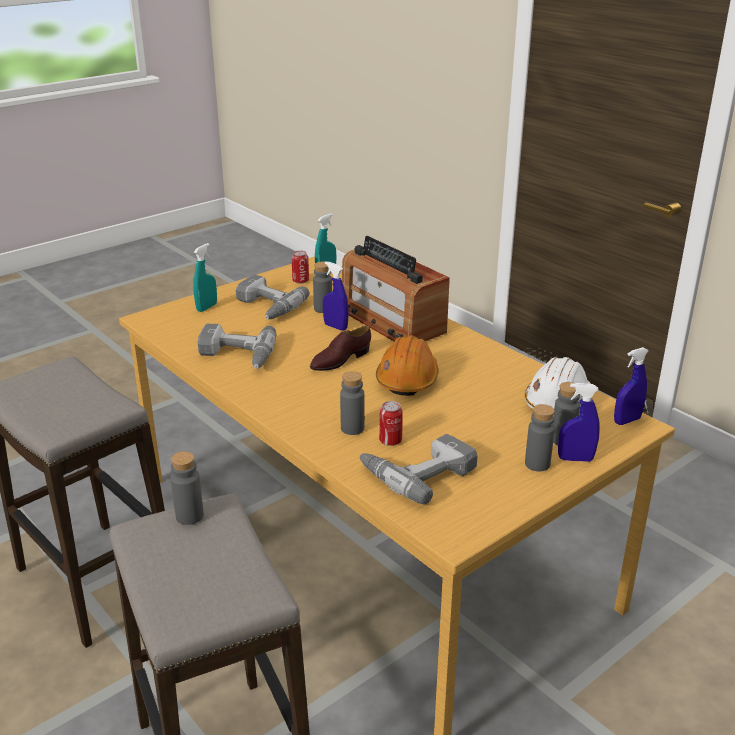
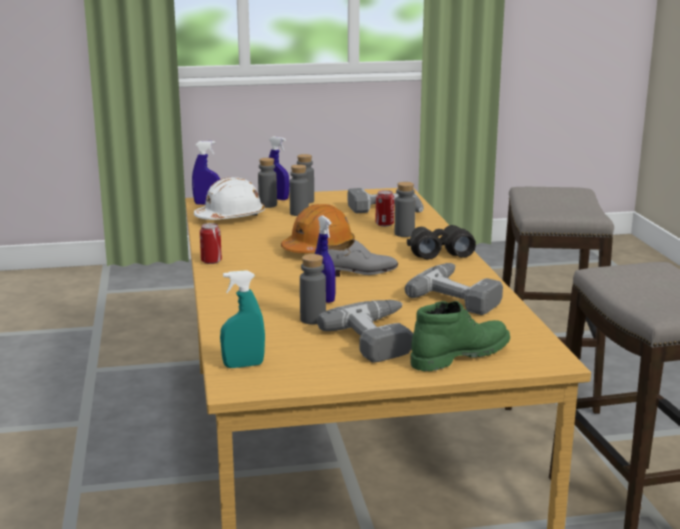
camera: 150 degrees left, 10 degrees down
grey bottle [170,451,204,525] -> grey bottle moved to [289,165,309,216]
turquoise spray bottle [193,243,217,312] -> green boot [410,301,510,371]
can [292,250,309,284] -> can moved to [200,223,222,264]
brown shoe [310,326,371,371] -> grey shoe [328,239,398,277]
radio [342,236,450,341] -> none
none -> black binoculars [407,225,476,260]

